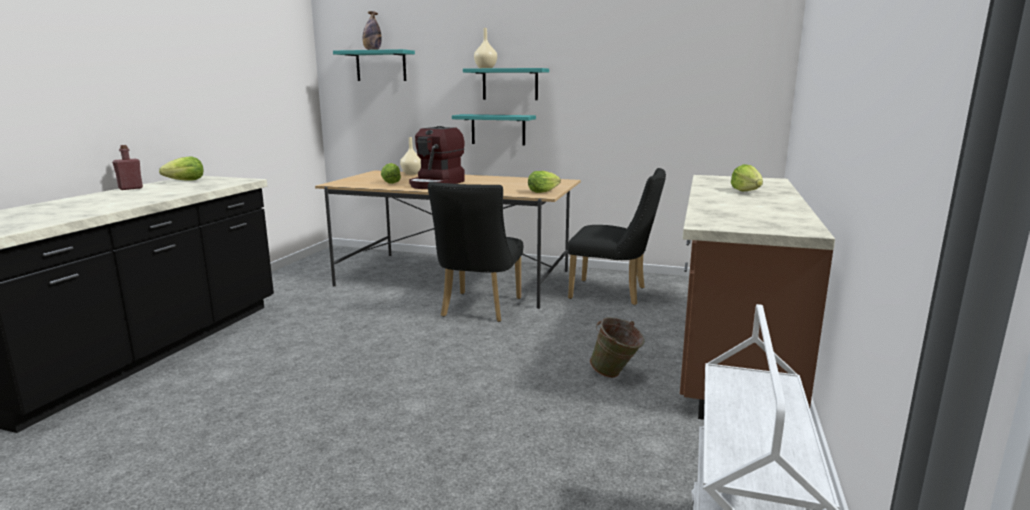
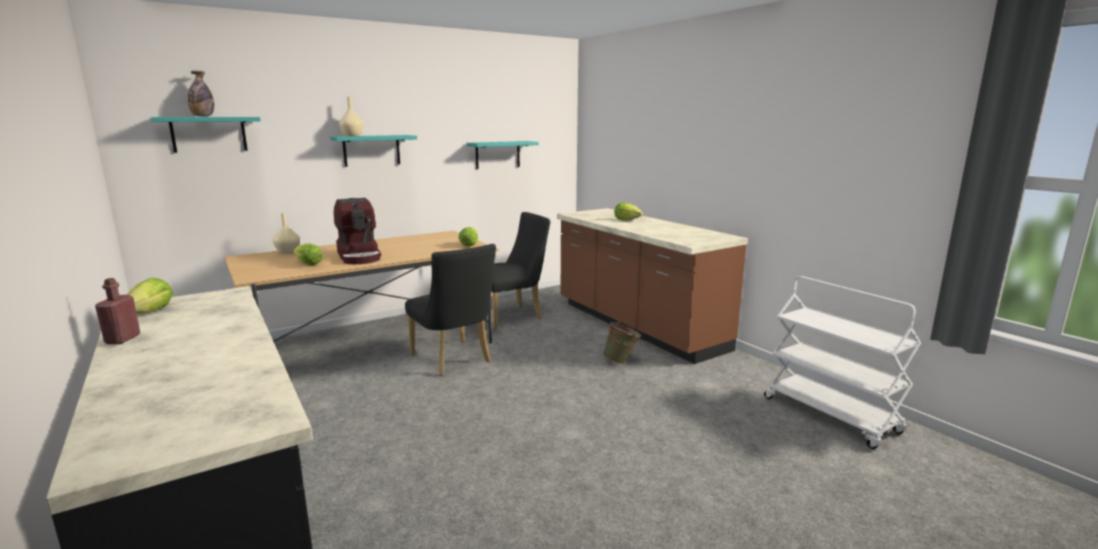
camera: 50 degrees left, 0 degrees up
turquoise shelf [452,114,536,146] -> turquoise shelf moved to [466,141,539,169]

